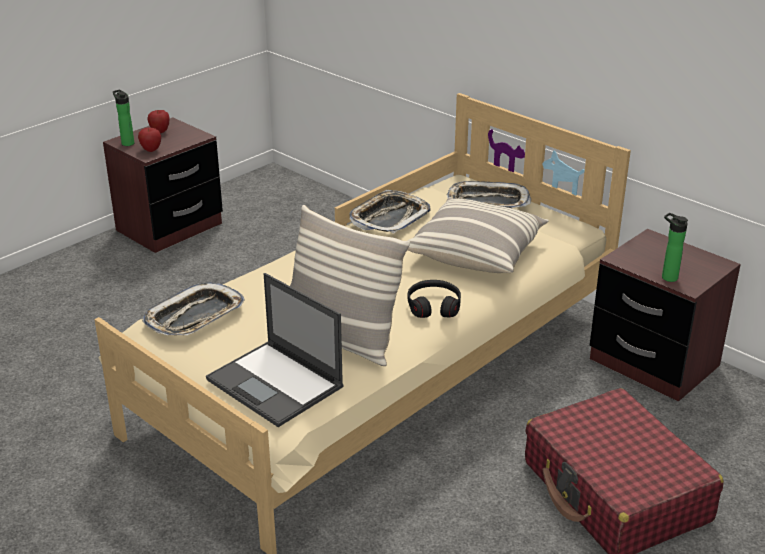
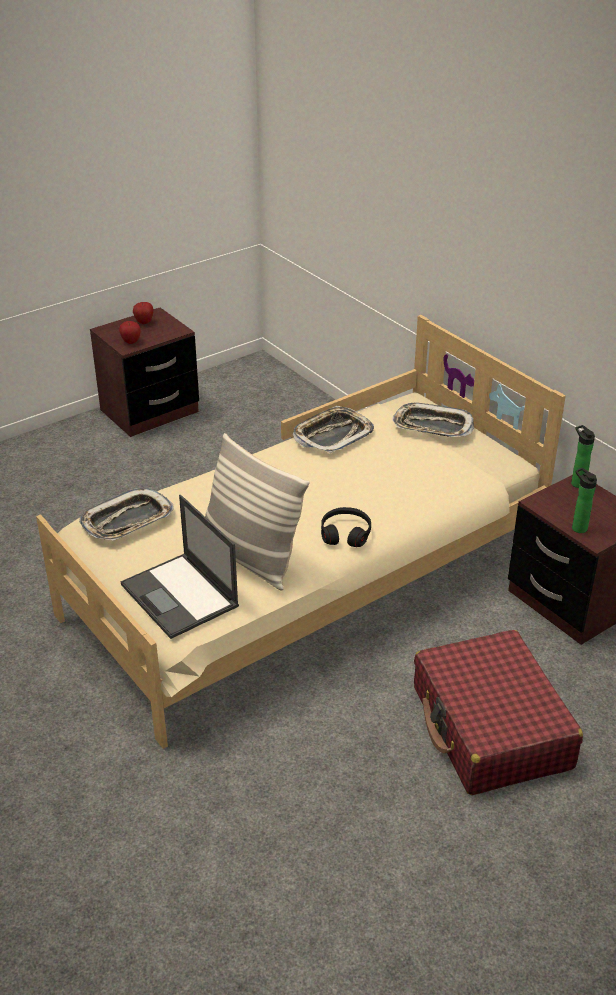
camera: 10 degrees right, 5 degrees up
bottle [113,90,134,146] -> bottle moved to [571,425,595,488]
pillow [407,197,549,273] -> none

